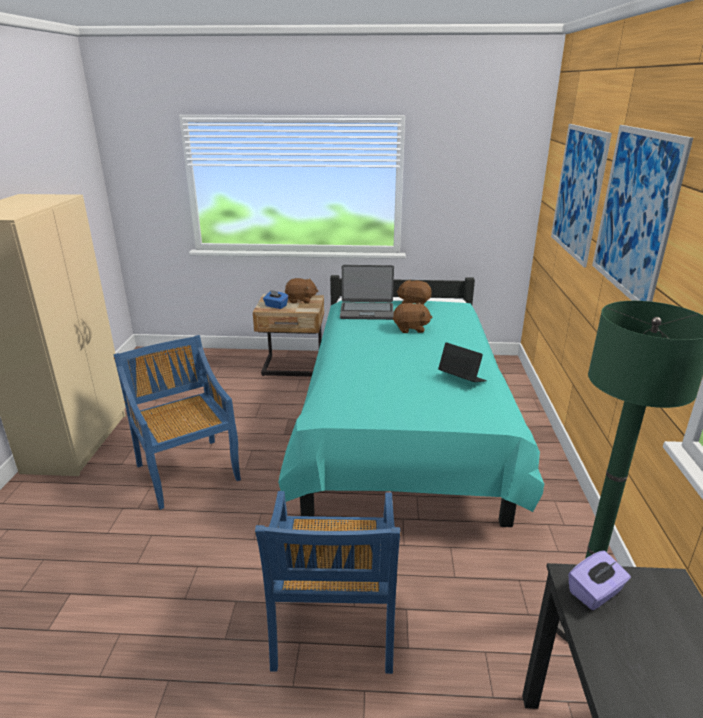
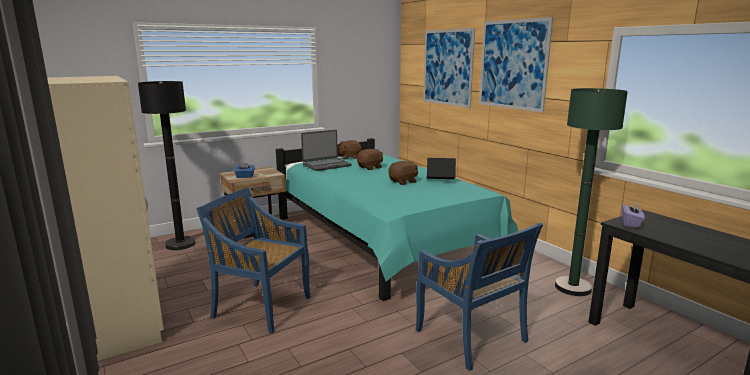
camera: 35 degrees left, 10 degrees down
brown plush toy [285,278,318,304] -> brown plush toy moved to [388,161,418,185]
none -> black floor lamp [138,81,196,250]

